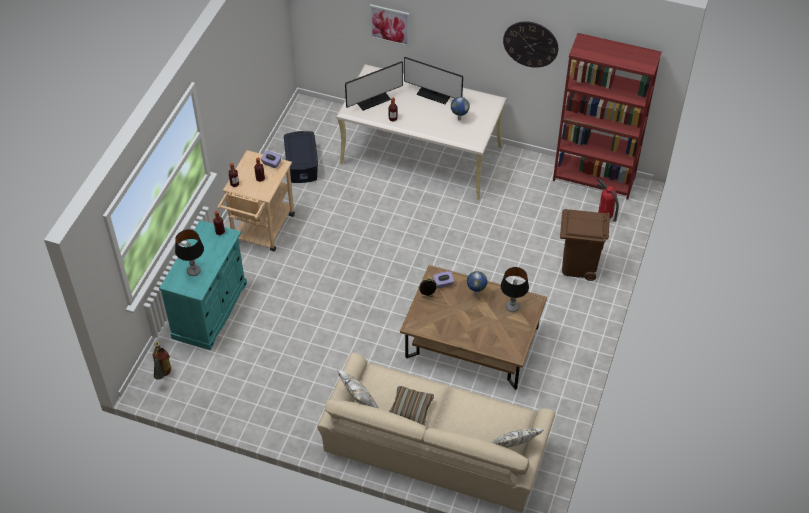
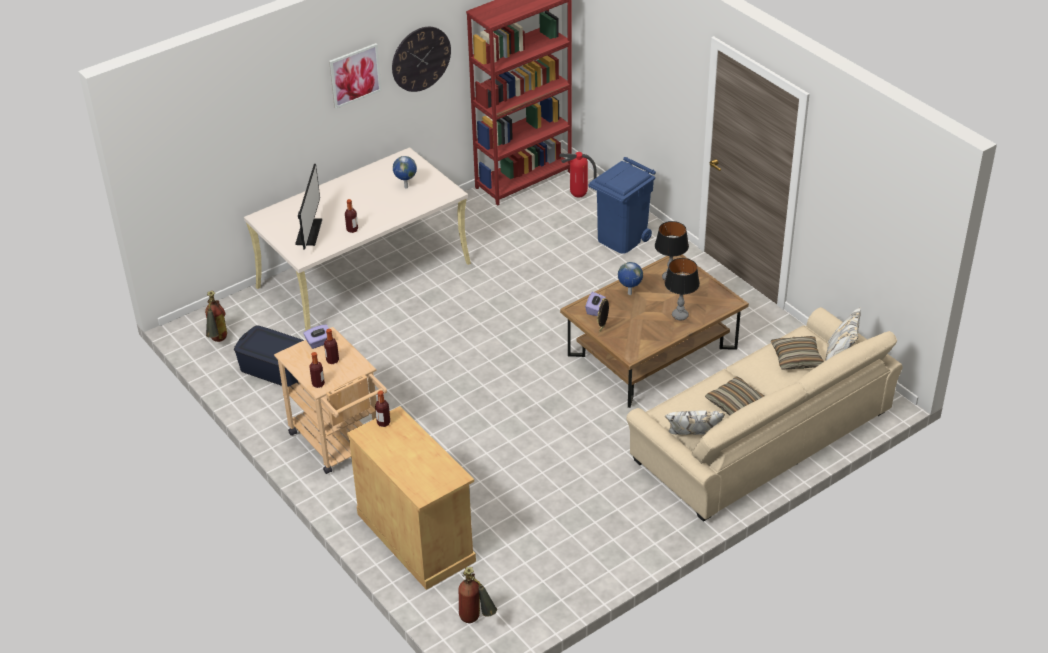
camera: 55 degrees left, 10 degrees down
turquoise cabinet [159,220,247,350] -> beige cabinet [347,406,476,590]
table lamp [175,230,204,276] -> table lamp moved to [664,258,700,320]
picture [369,4,410,47] -> picture moved to [329,43,382,109]
monitor [404,57,463,104] -> none
brown trash can [560,209,610,281] -> blue trash can [589,157,656,254]
none -> fire extinguisher [205,291,227,342]
none -> pillow [771,336,824,369]

